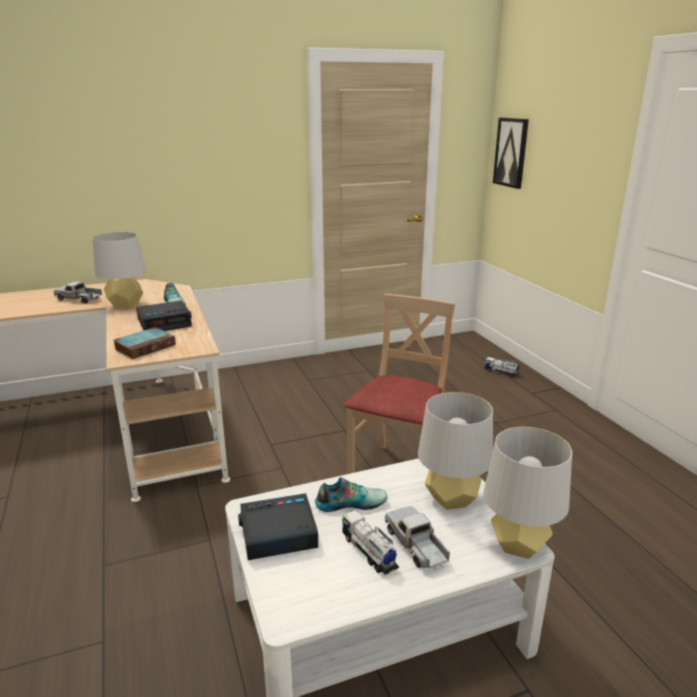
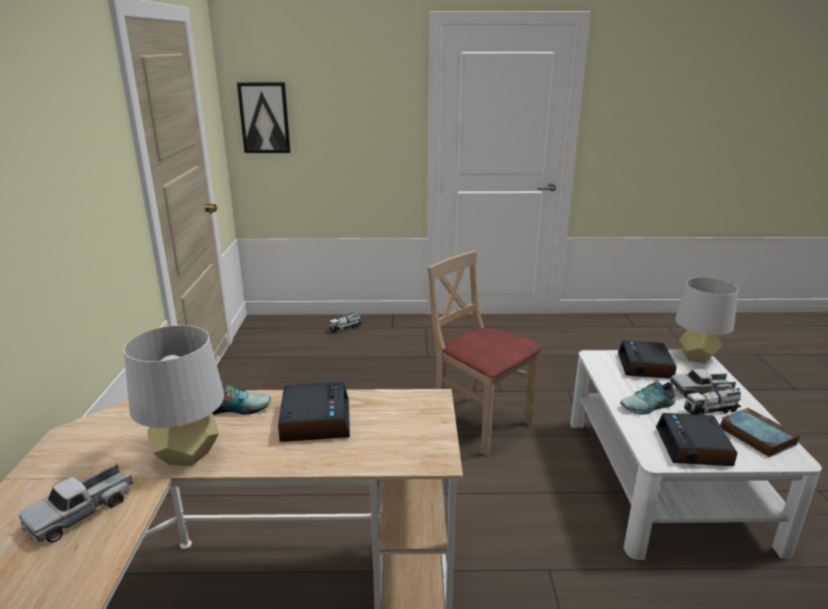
camera: 70 degrees left, 0 degrees up
book [113,327,176,359] -> book moved to [721,408,800,457]
shoe [315,477,387,512] -> shoe turned 120 degrees counterclockwise [620,380,676,415]
grey table lamp [418,392,493,510] -> alarm clock [618,340,677,379]

